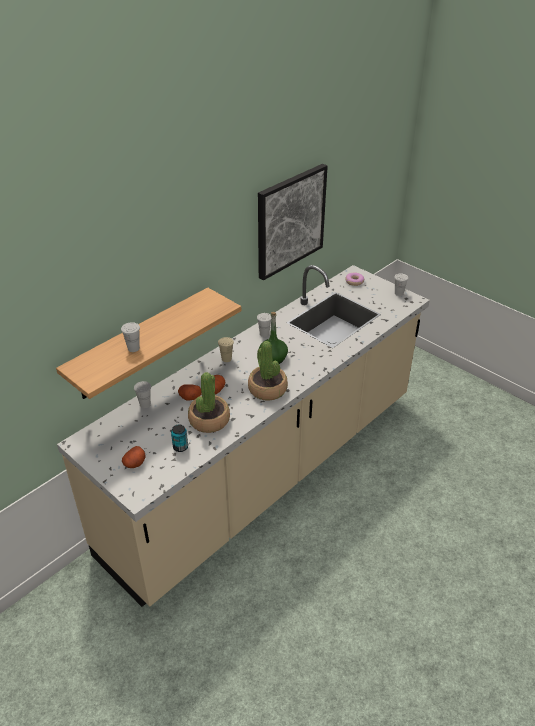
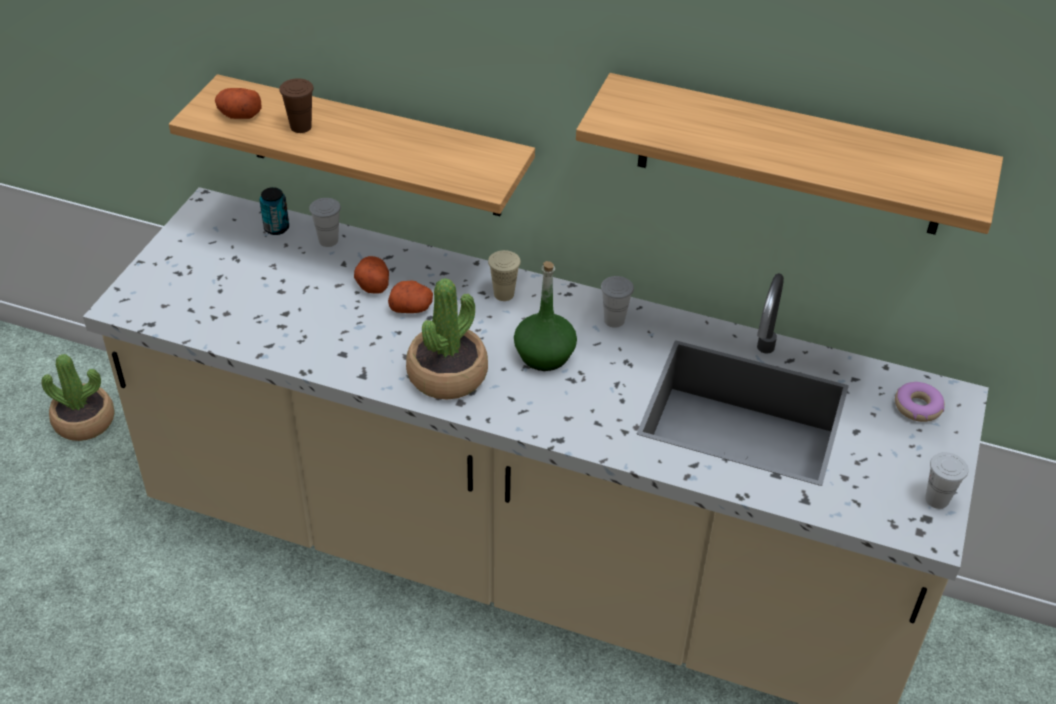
camera: 65 degrees right, 5 degrees up
white cup [121,322,140,352] -> brown cup [279,78,314,133]
potato [122,446,146,468] -> potato moved to [215,88,261,119]
can [171,424,188,452] -> can moved to [260,187,289,235]
potted plant [188,372,230,433] -> potted plant moved to [42,354,115,441]
picture [258,164,328,281] -> shelf [576,73,1003,235]

